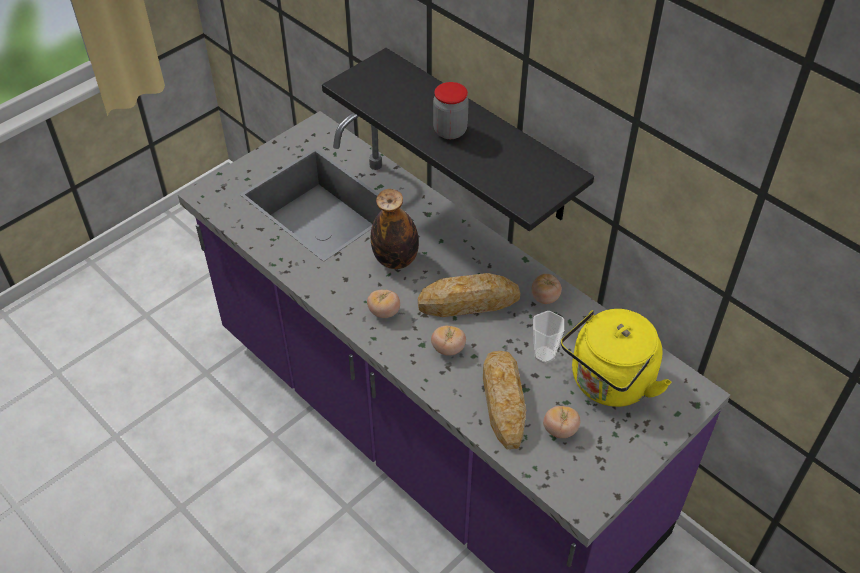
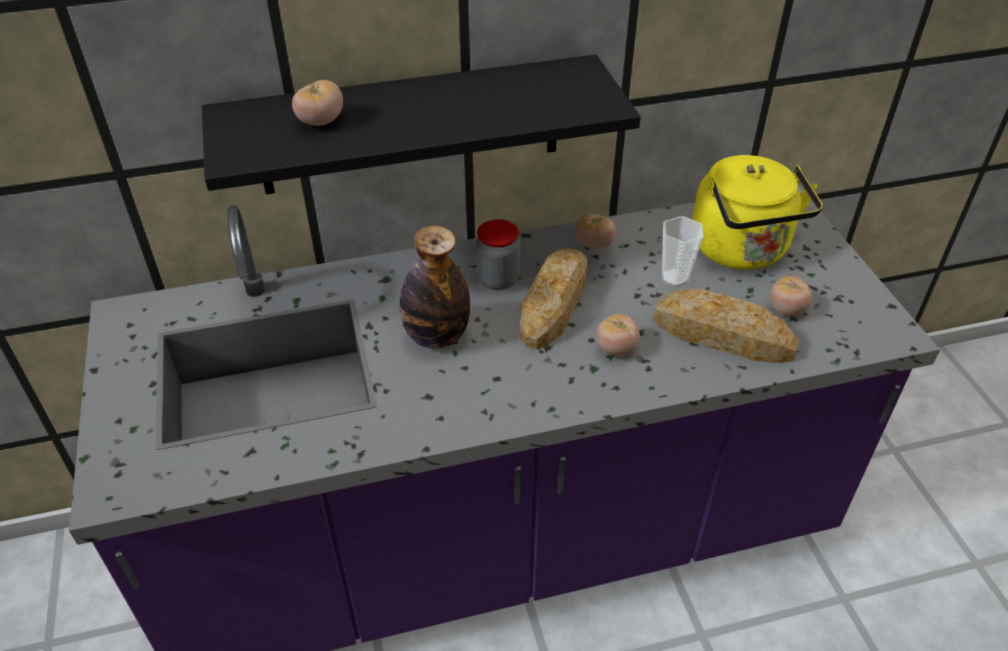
camera: 60 degrees left, 5 degrees down
tomato [367,290,400,318] -> tomato moved to [292,80,343,126]
jar [433,82,469,139] -> jar moved to [476,219,520,290]

